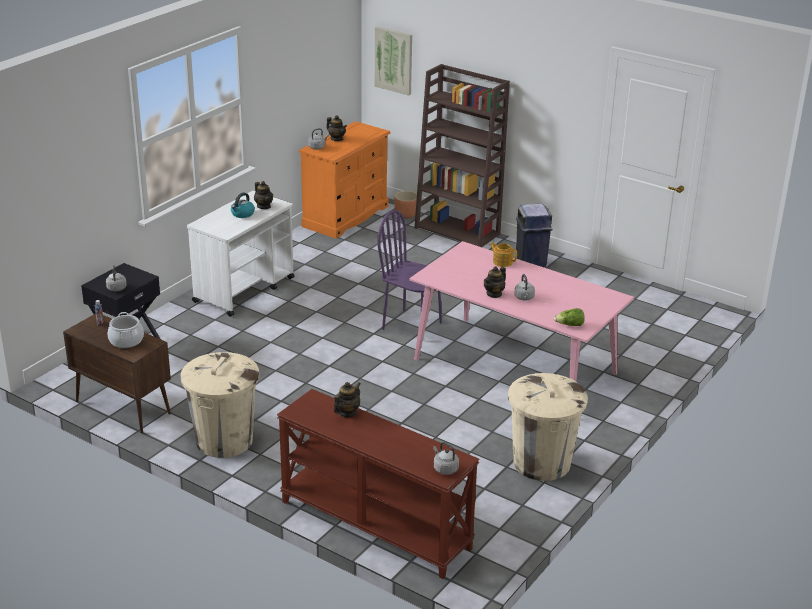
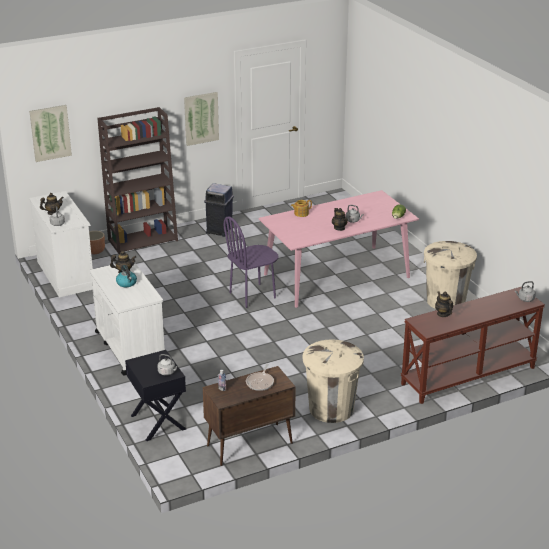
camera: 60 degrees left, 0 degrees up
cooking pot [108,312,144,348] -> frying pan [246,363,274,391]
orange dresser [299,121,390,239] -> white dresser [29,191,93,297]
none -> picture [184,92,219,146]

